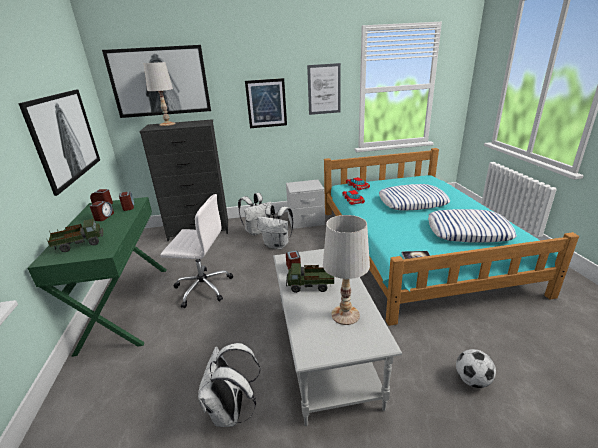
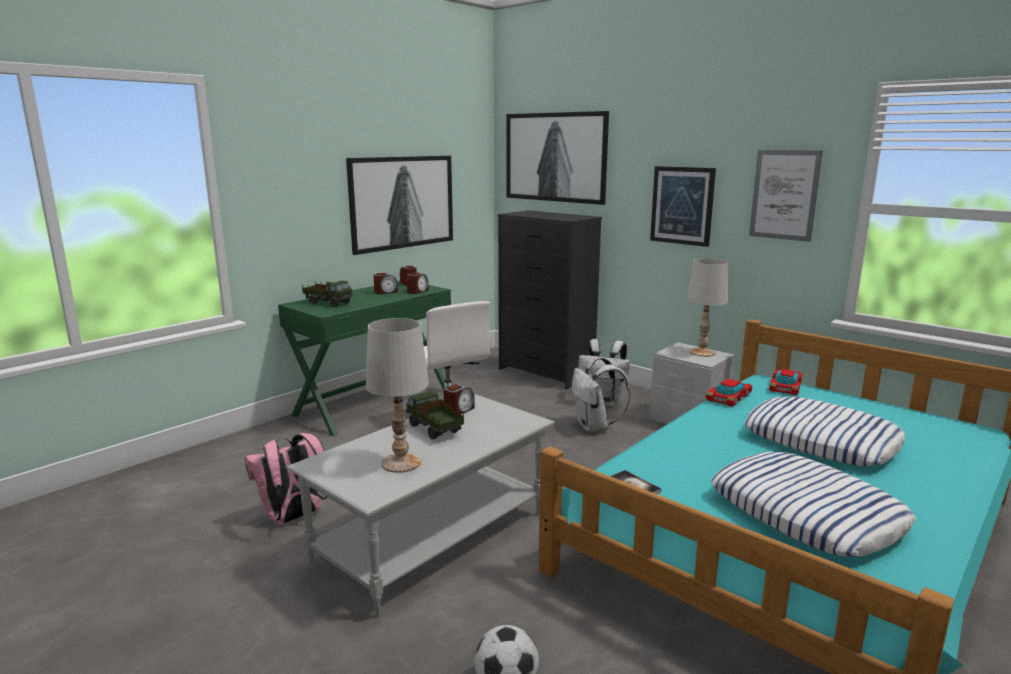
camera: 50 degrees right, 10 degrees down
white table lamp [144,62,176,126] -> white table lamp moved to [687,259,728,357]
white backpack [198,343,260,427] -> pink backpack [244,433,327,524]

